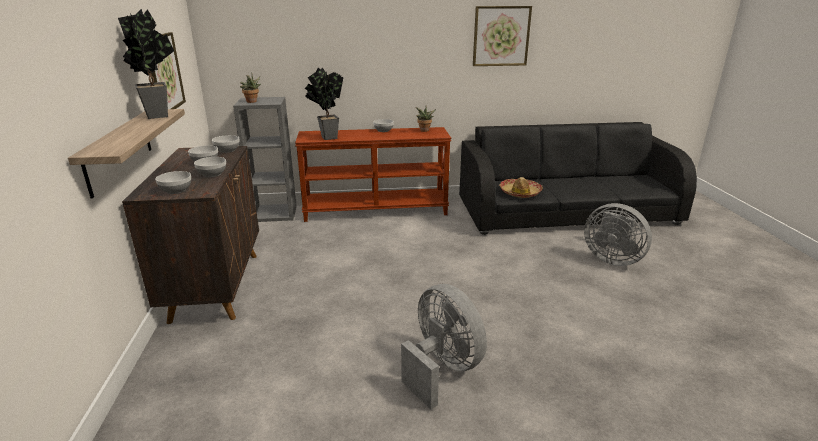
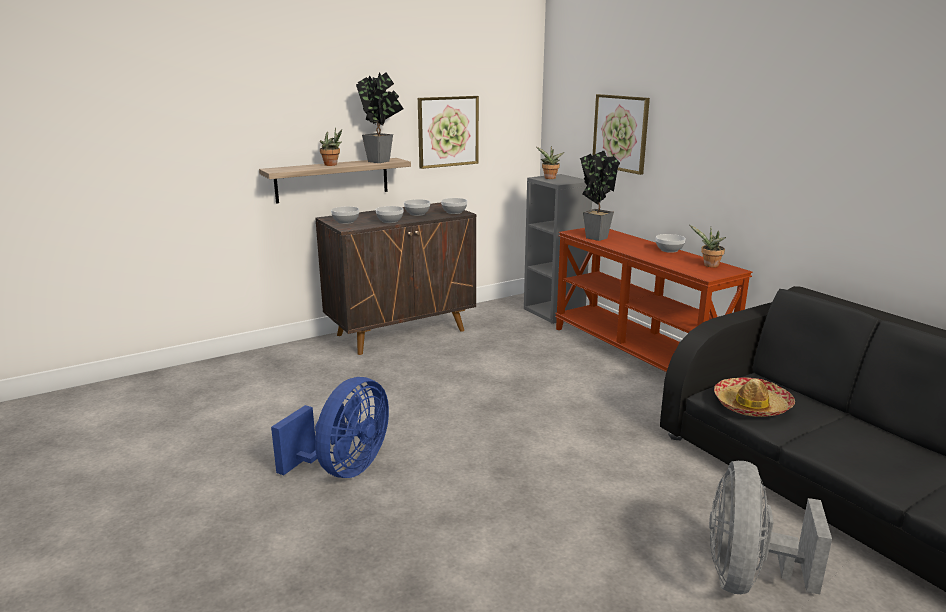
camera: 65 degrees right, 5 degrees down
grey fan [401,284,487,410] -> blue fan [271,377,389,478]
picture [473,6,532,66] -> picture moved to [593,94,650,175]
none -> potted plant [320,127,342,166]

